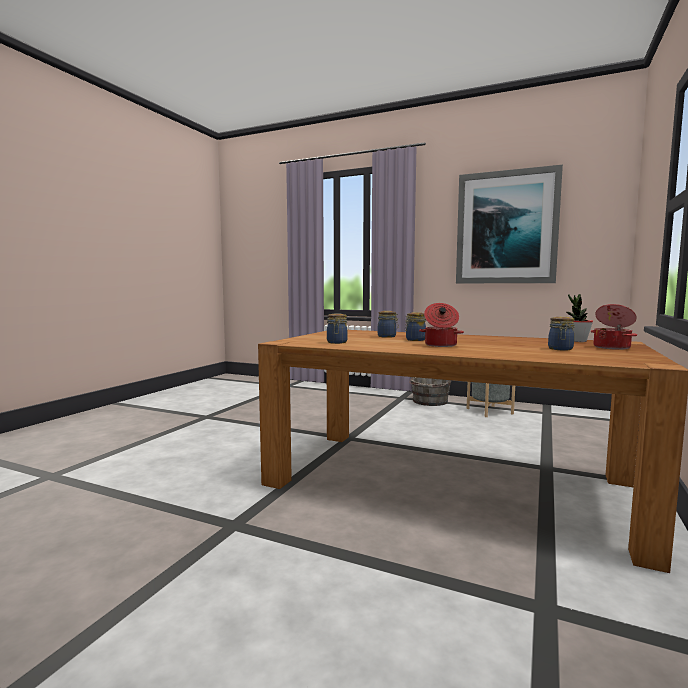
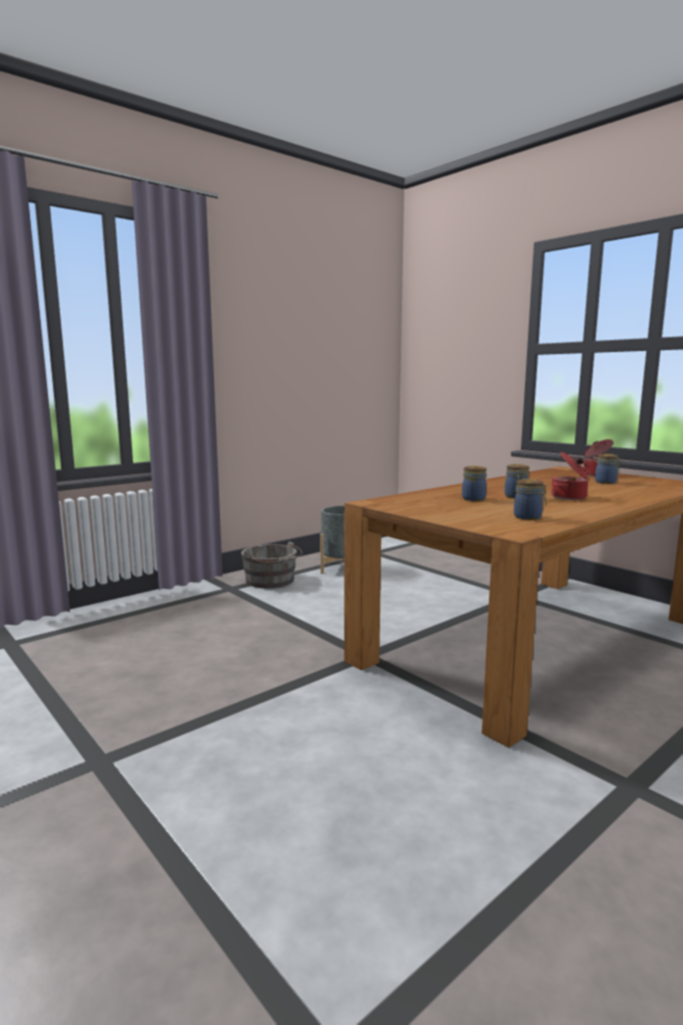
camera: 65 degrees left, 5 degrees up
picture [456,165,563,283] -> none
potted plant [566,294,593,342] -> none

